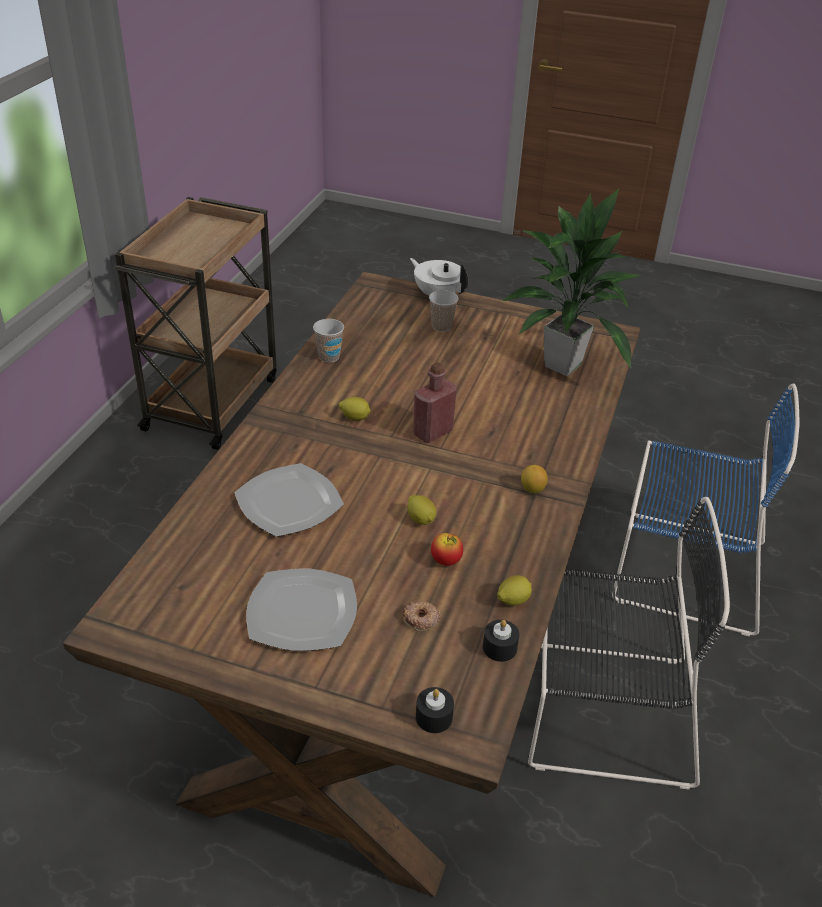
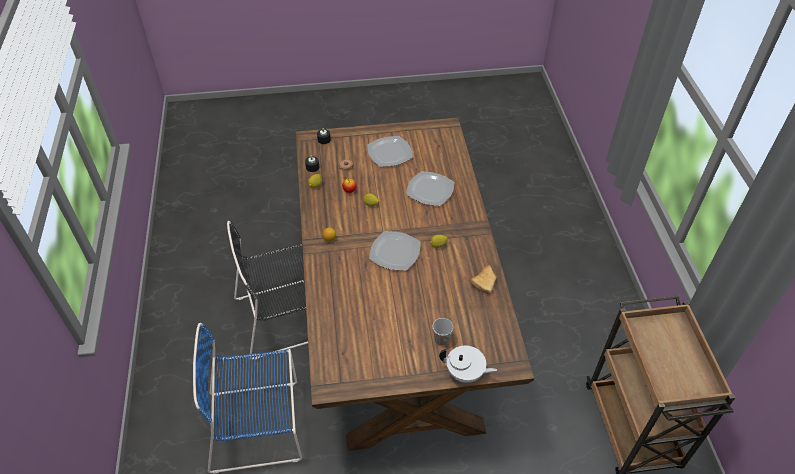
camera: 155 degrees right, 10 degrees up
cup [313,319,344,363] -> bread [471,265,497,295]
red bottle [413,362,457,443] -> plate [369,231,421,271]
potted plant [502,189,640,376] -> none

